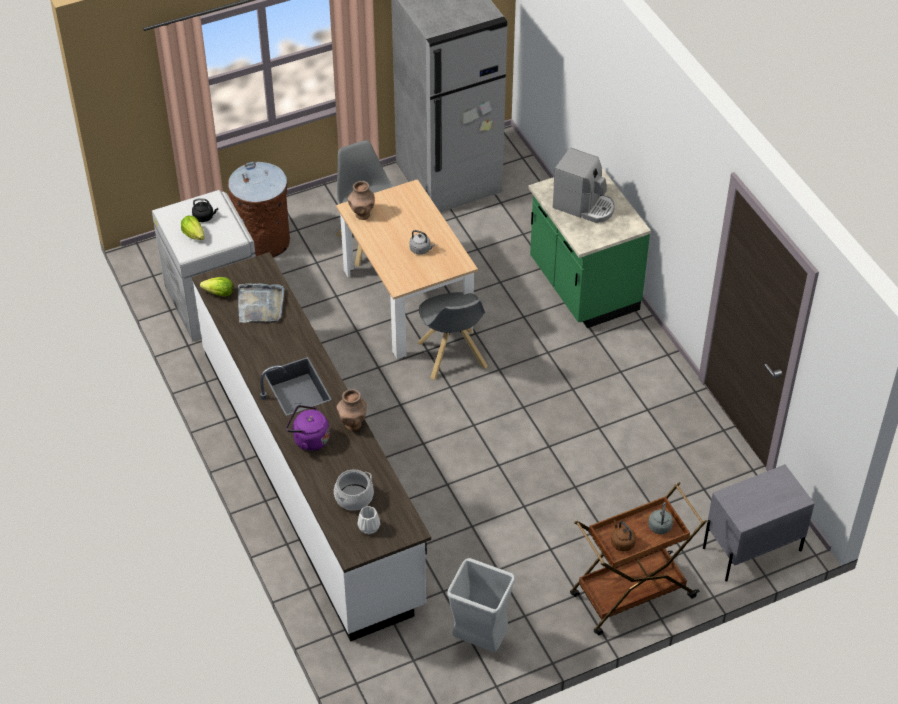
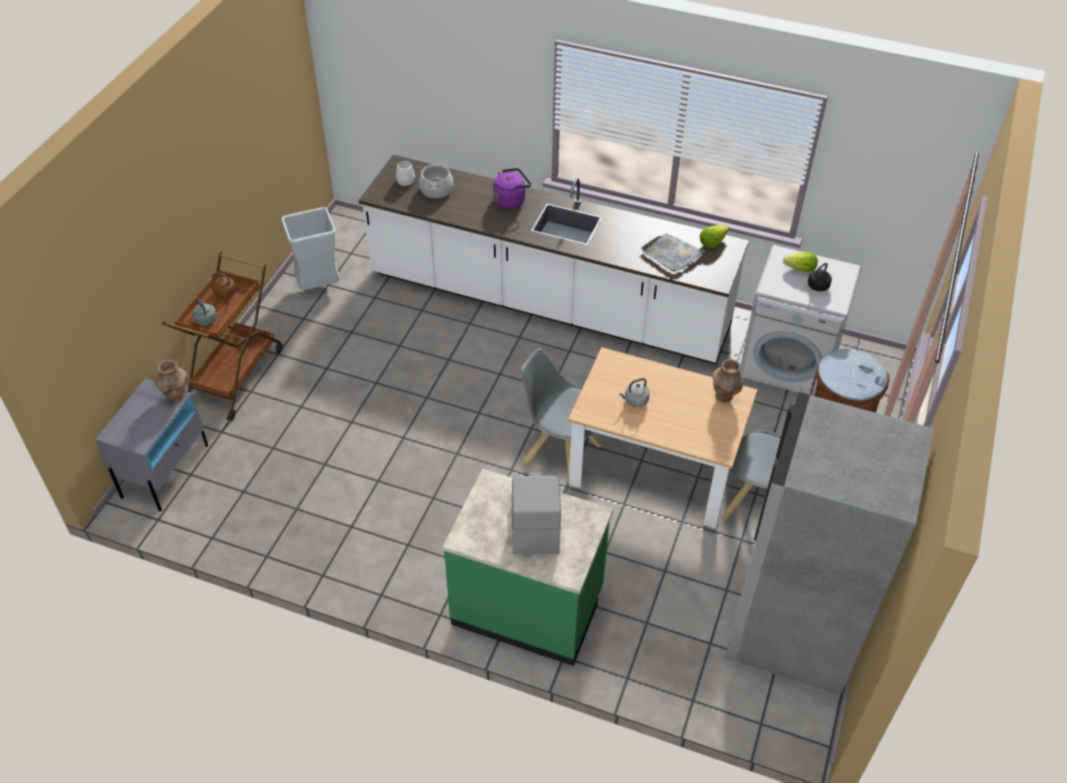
camera: 135 degrees right, 0 degrees up
brown vase [337,389,367,431] -> brown vase moved to [155,360,187,402]
coffee machine [553,148,615,223] -> coffee machine turned 105 degrees clockwise [512,472,561,555]

